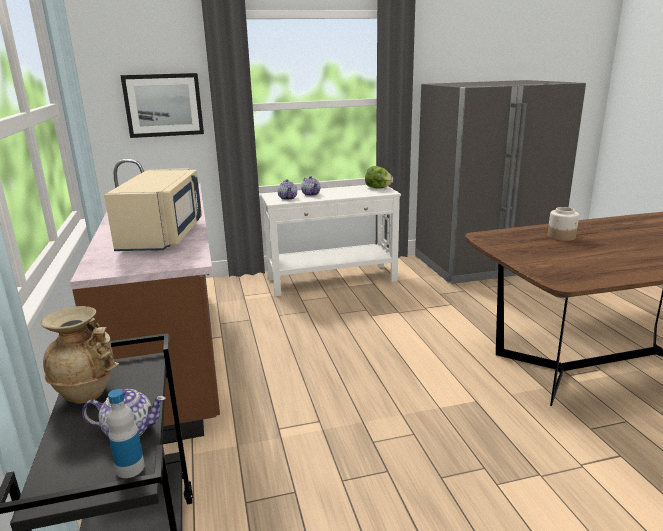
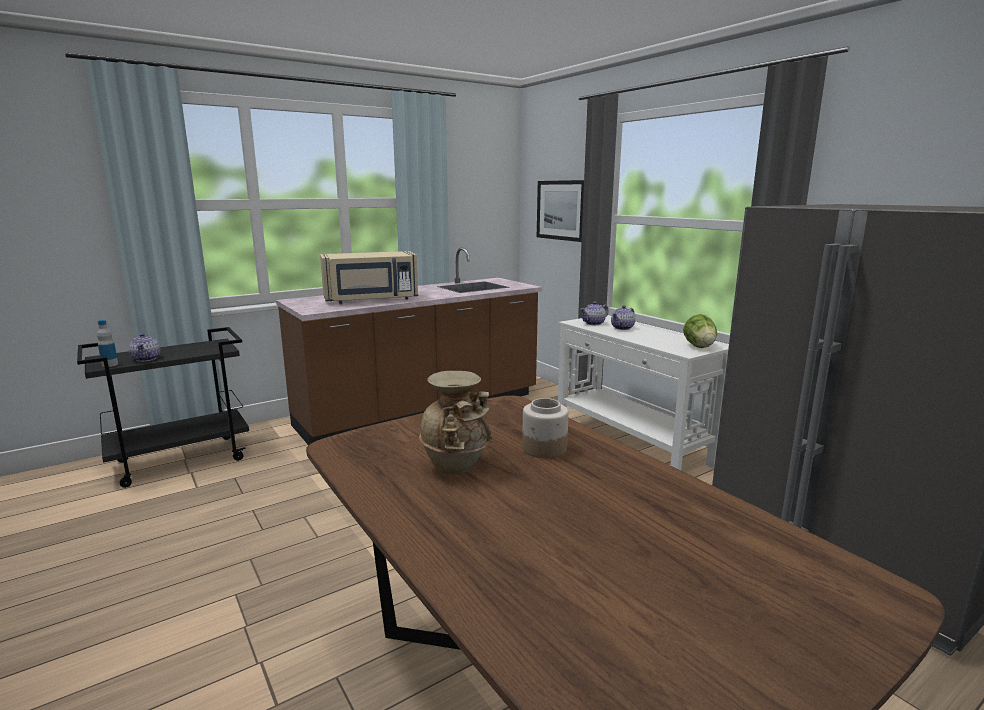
camera: 70 degrees right, 5 degrees down
beige vase [40,306,119,404] -> beige vase moved to [419,371,492,475]

